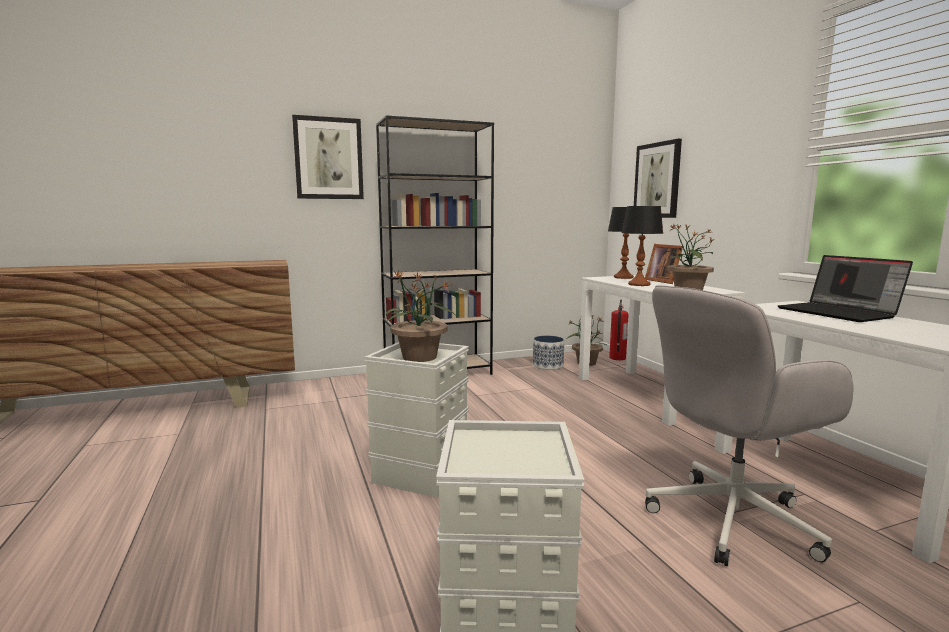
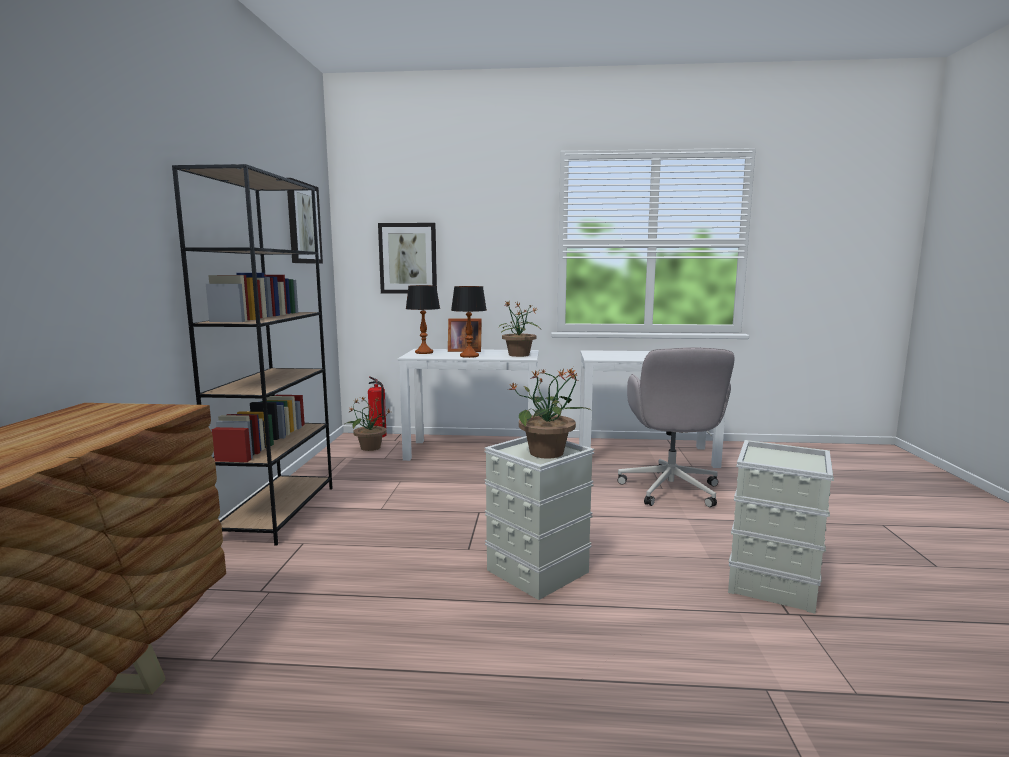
camera: 65 degrees left, 0 degrees up
picture [292,115,364,199] -> picture moved to [287,178,323,264]
planter [533,336,564,370] -> none
laptop [778,255,913,322] -> none

